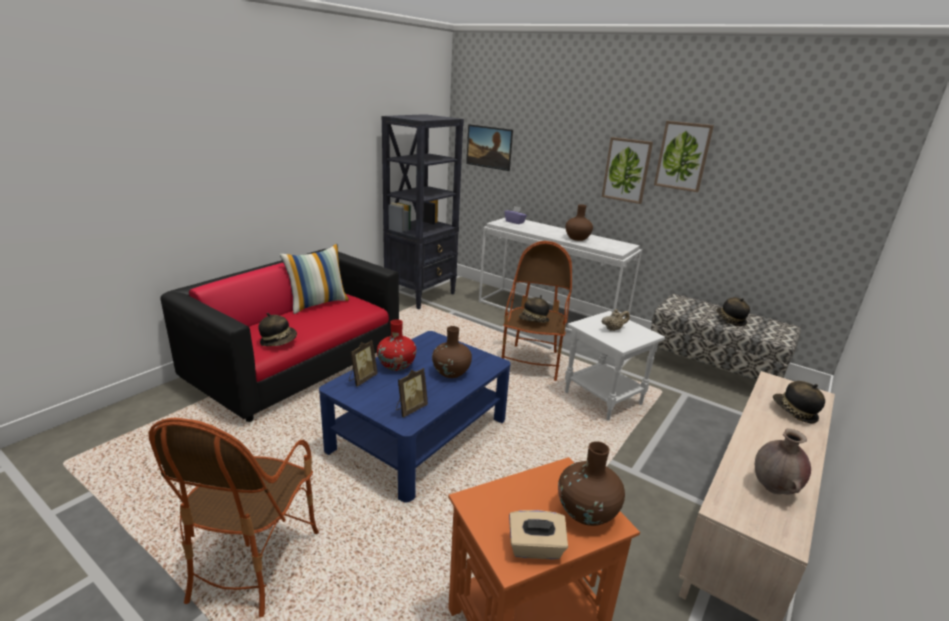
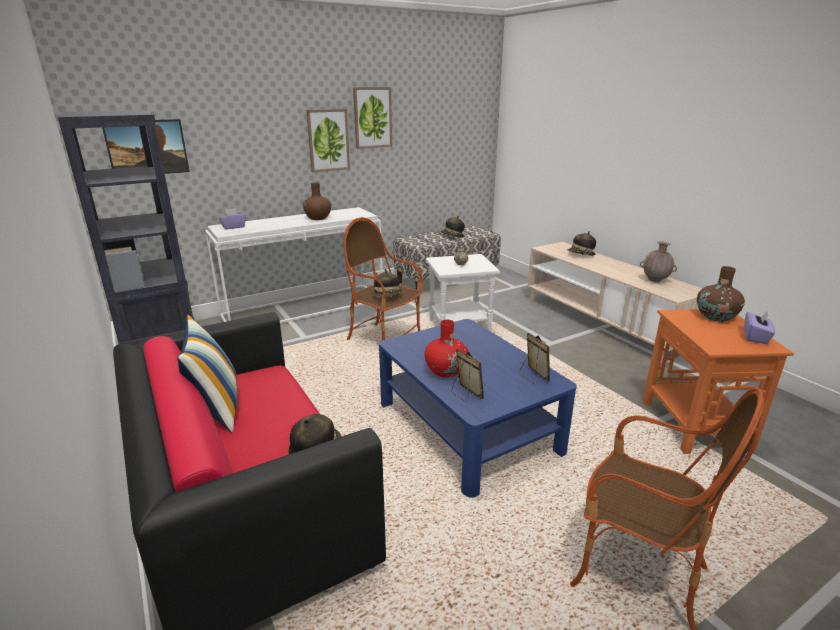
camera: 65 degrees left, 0 degrees up
brown vase [432,326,472,378] -> none
beige tissue box [509,510,568,560] -> purple tissue box [744,311,775,344]

